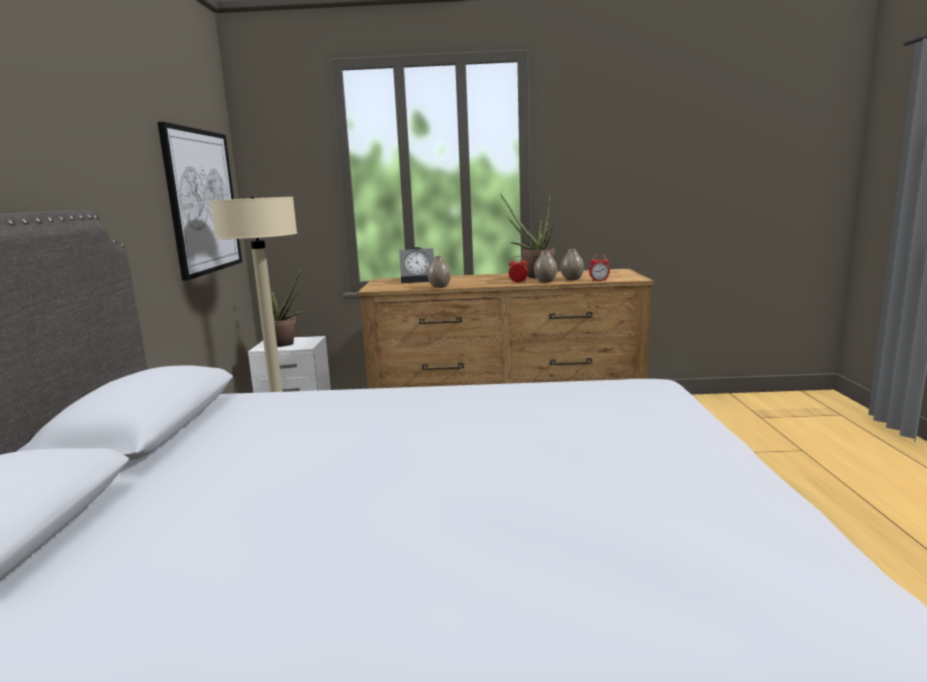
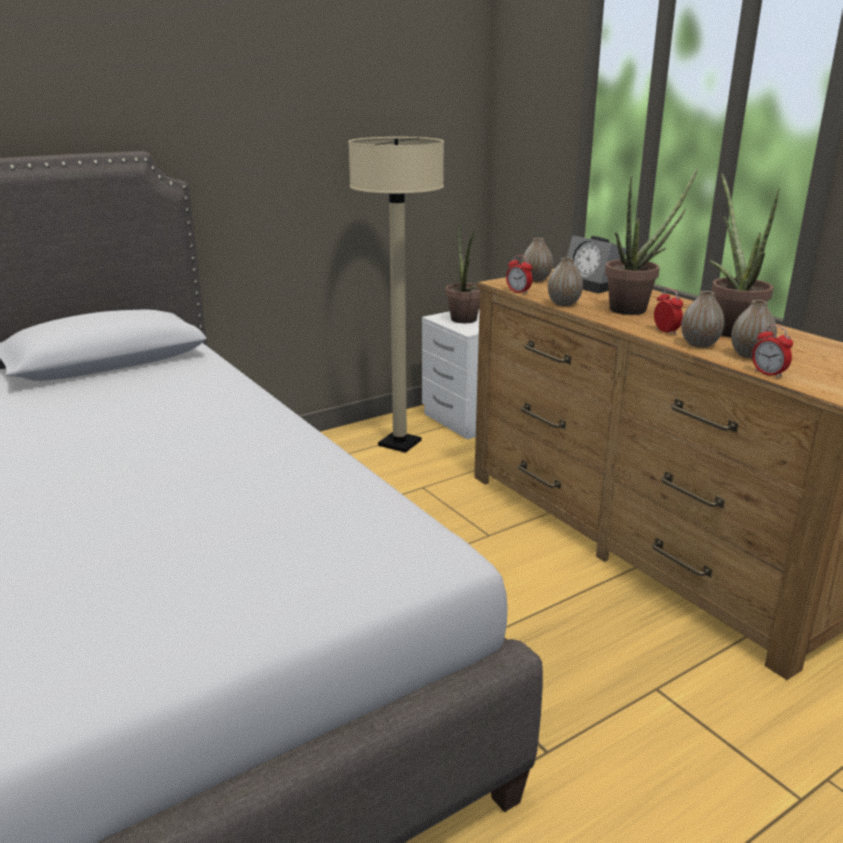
camera: 55 degrees right, 10 degrees up
picture [157,122,242,281] -> none
none -> alarm clock [506,255,533,294]
none -> vase [522,238,553,282]
none -> potted plant [605,168,698,315]

